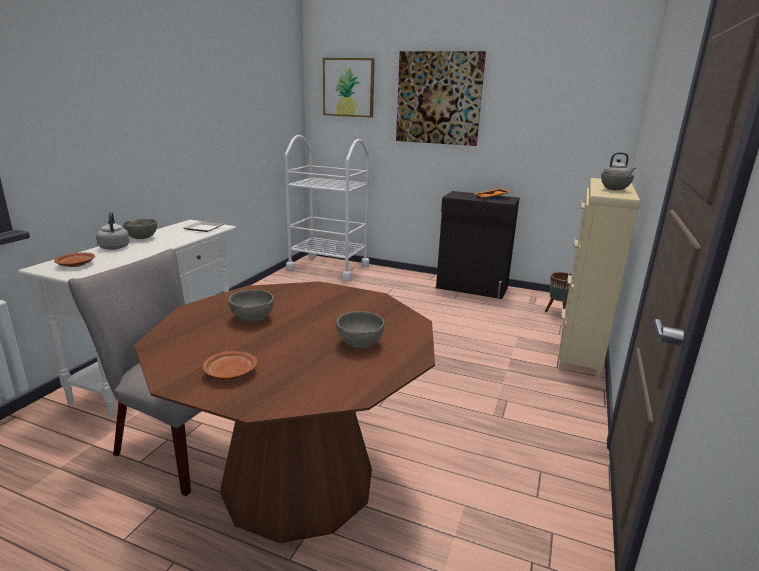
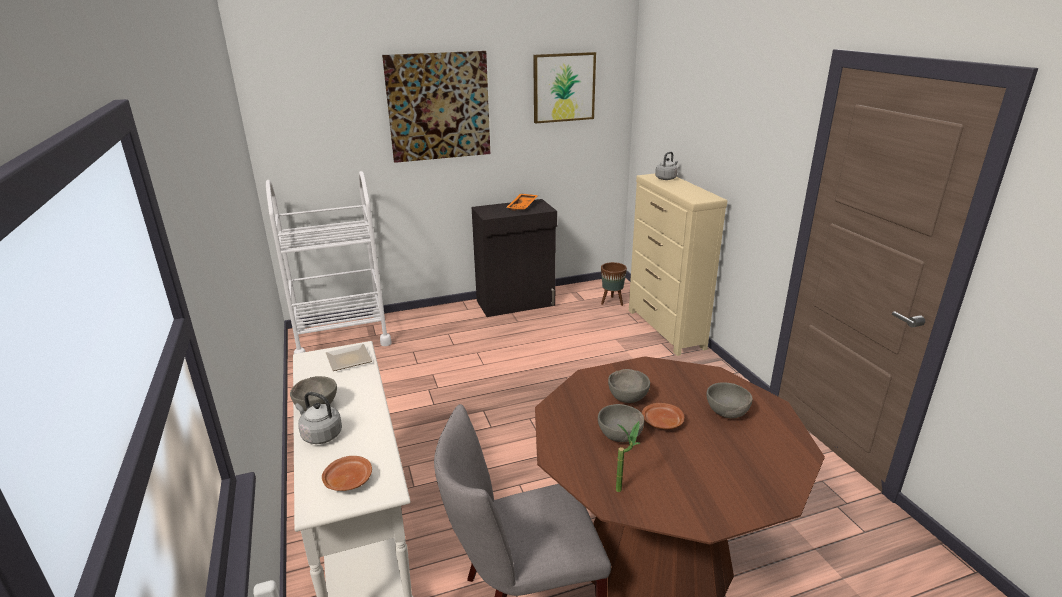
camera: 40 degrees left, 5 degrees up
brown plate [203,351,258,380] -> brown plate moved to [642,403,684,429]
picture [323,58,375,118] -> picture moved to [533,52,596,124]
grey bowl [601,172,634,190] -> grey bowl moved to [608,369,650,403]
none -> potted plant [616,421,640,492]

